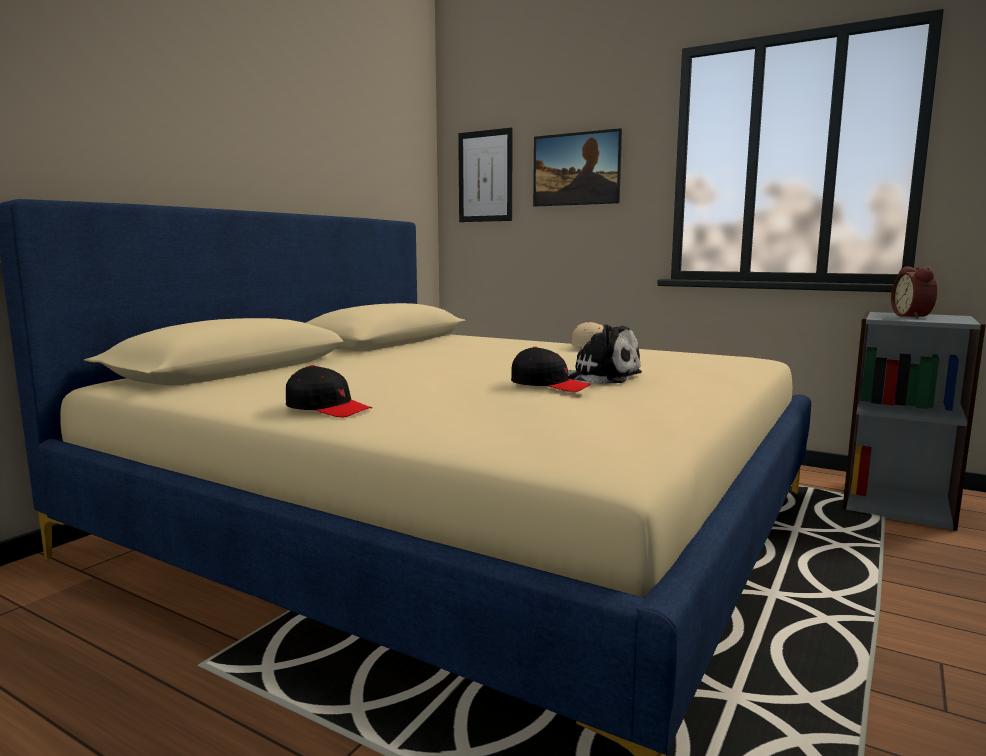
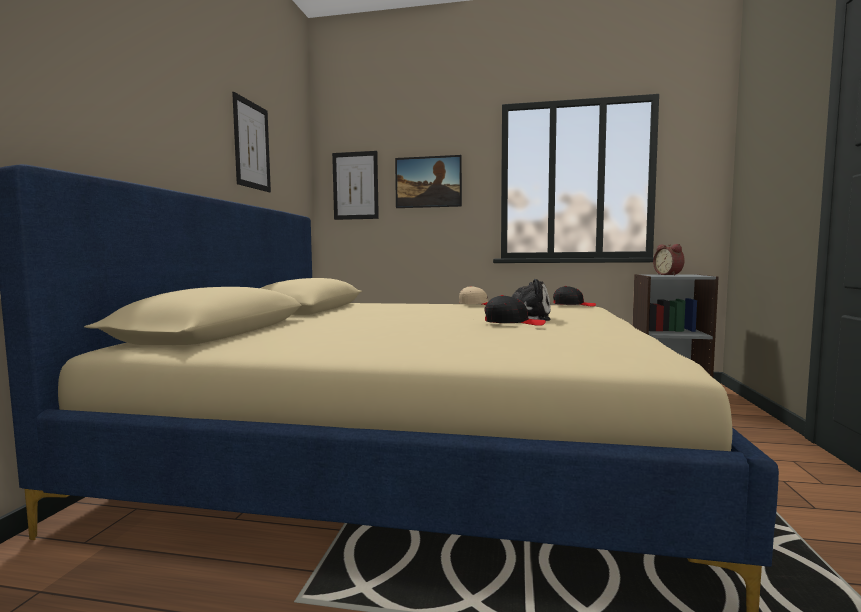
camera: 20 degrees left, 5 degrees down
black cap [286,365,372,417] -> black cap moved to [553,286,596,306]
none -> picture [232,92,271,192]

